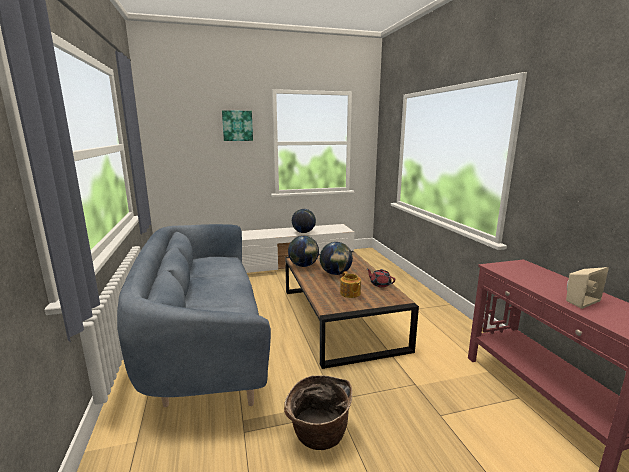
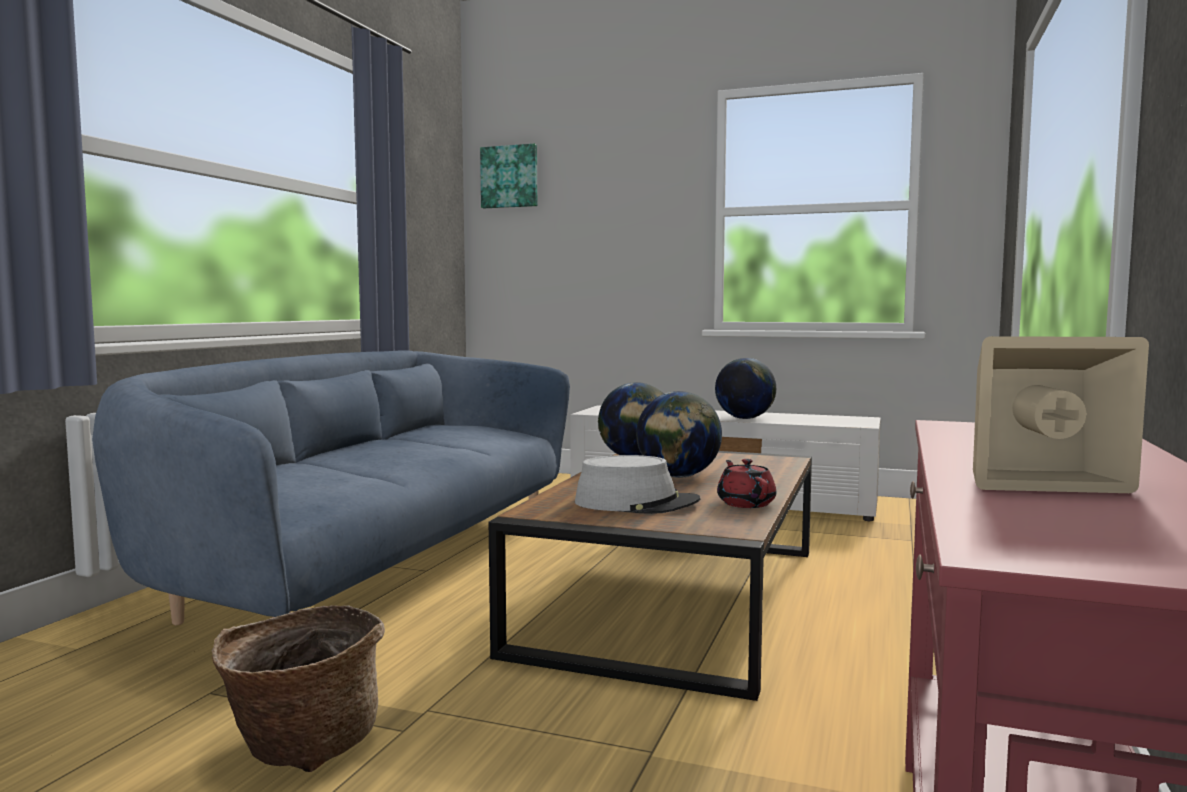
camera: 35 degrees right, 10 degrees down
picture [222,110,253,141] -> picture moved to [480,144,537,208]
teapot [340,271,361,298] -> grey hat [575,455,700,514]

